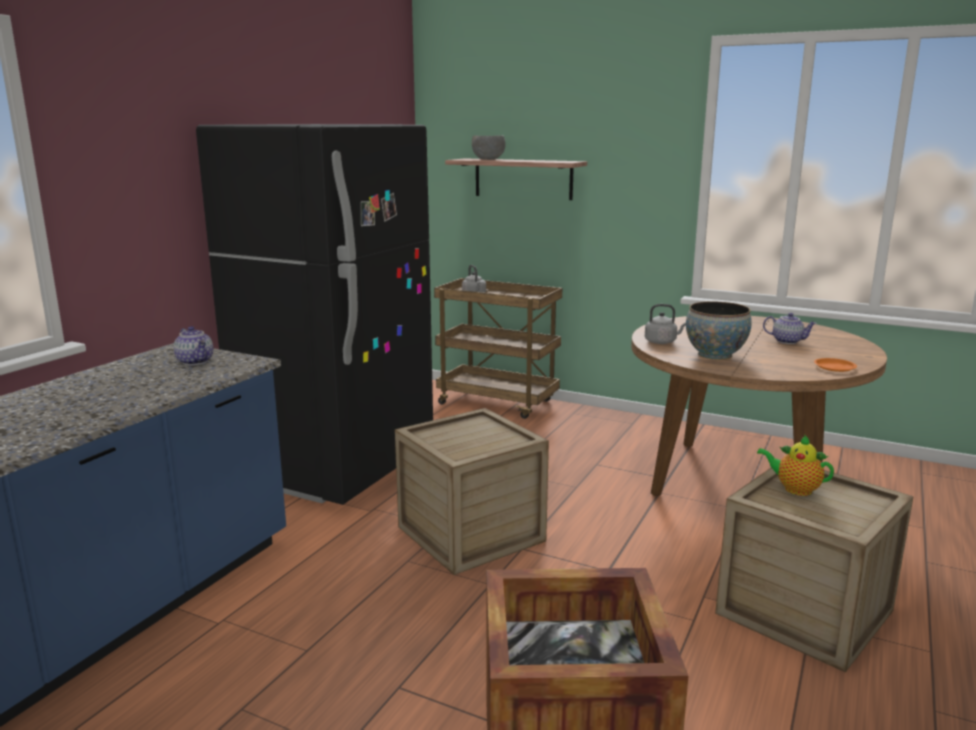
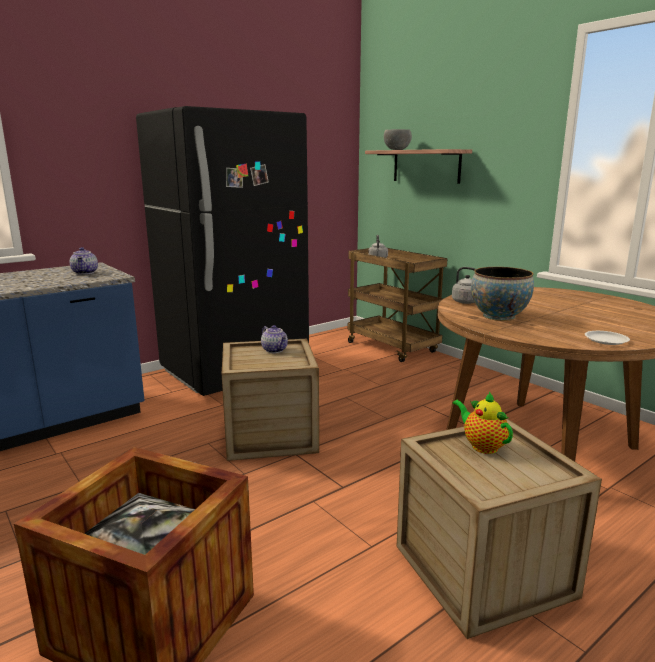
camera: 25 degrees right, 0 degrees up
teapot [763,313,817,344] -> teapot moved to [261,325,288,353]
orange plate [814,358,857,372] -> white plate [585,331,630,345]

